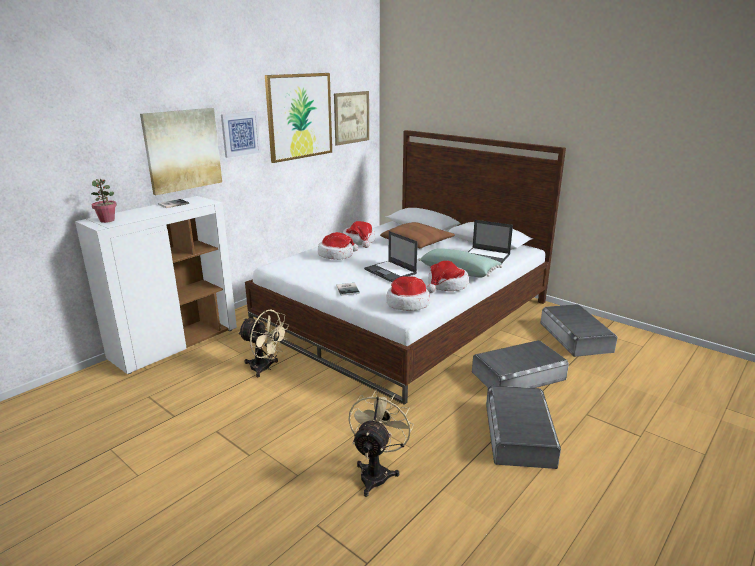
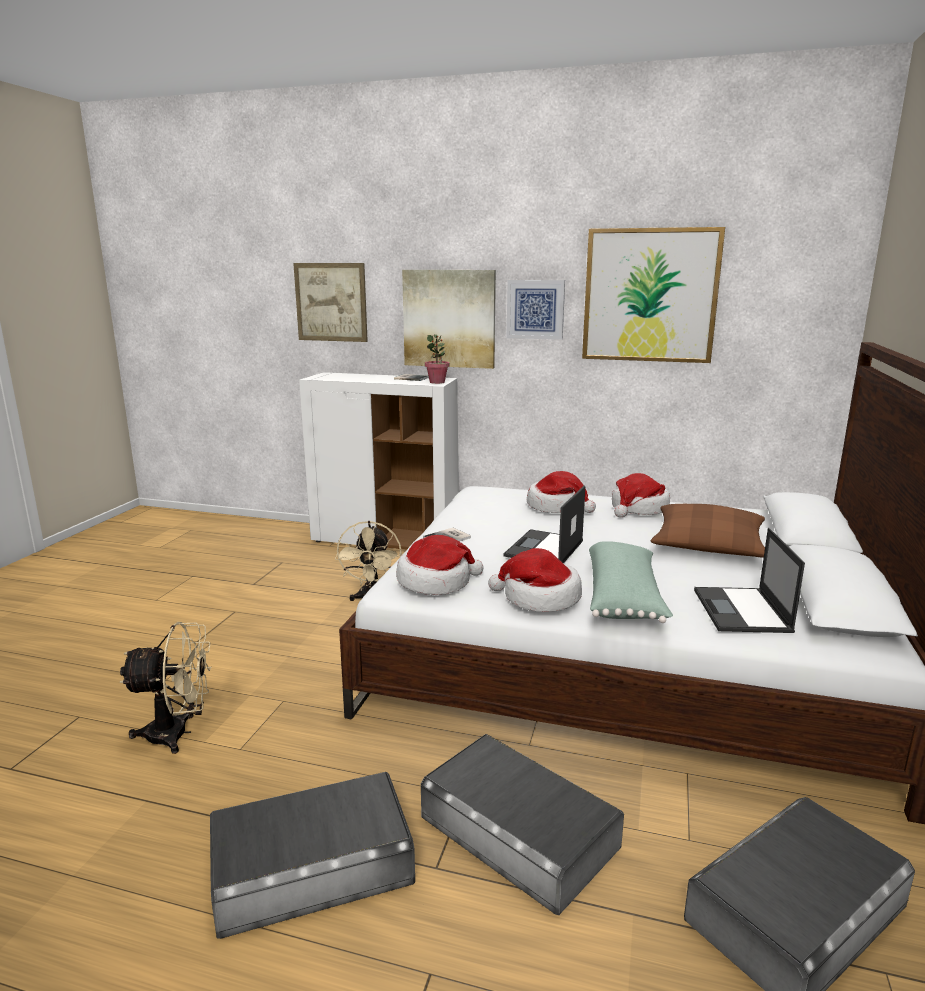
camera: 65 degrees right, 5 degrees down
potted plant [91,179,117,223] -> potted plant moved to [425,334,450,384]
picture [334,91,369,146] -> picture moved to [293,263,368,342]

